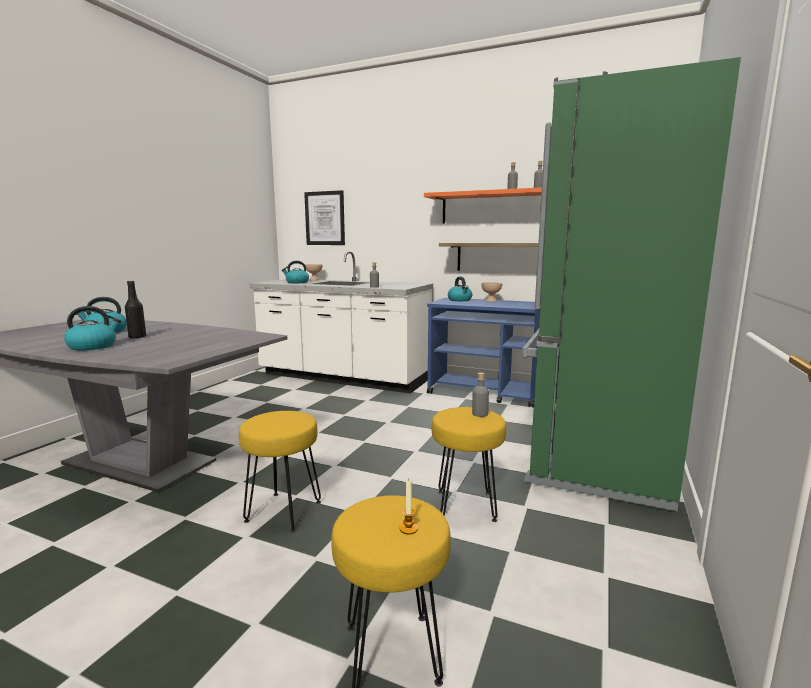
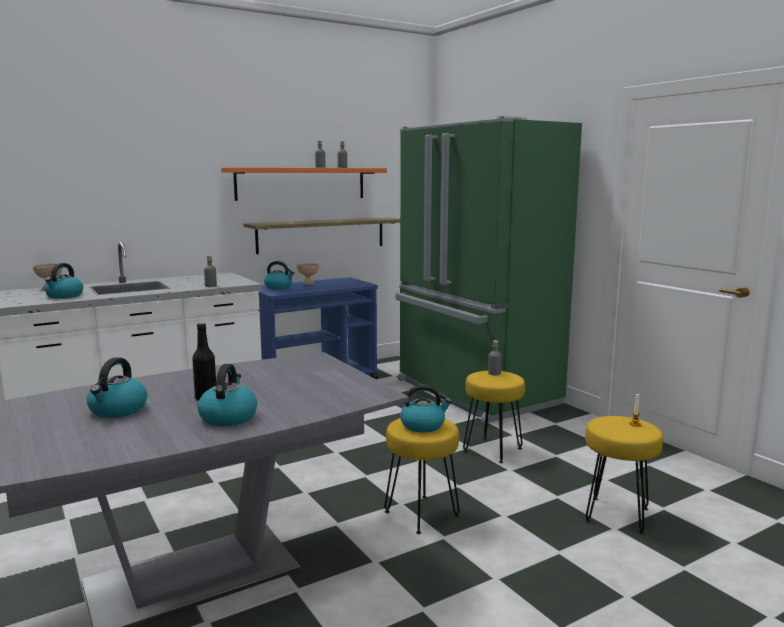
camera: 55 degrees left, 0 degrees up
picture [304,190,345,245] -> none
none -> kettle [400,385,452,433]

